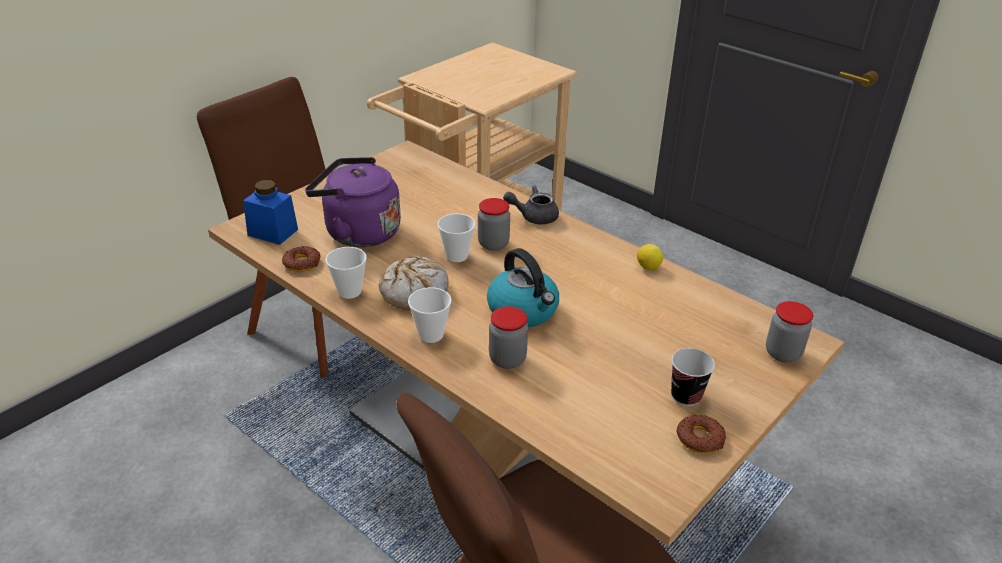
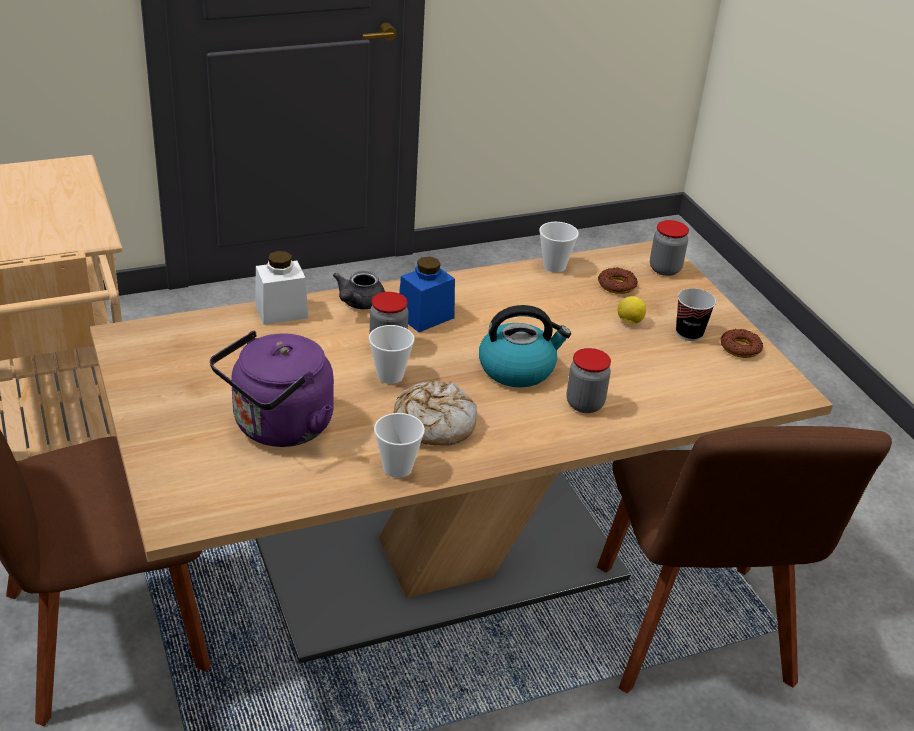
camera: 65 degrees left, 0 degrees up
blue jar [243,180,298,245] -> blue jar moved to [399,257,455,332]
donut [282,246,320,272] -> donut moved to [598,267,638,294]
cup [408,287,452,343] -> cup moved to [539,222,579,272]
lemon [637,244,663,270] -> lemon moved to [617,296,646,324]
none -> white jar [255,251,308,325]

